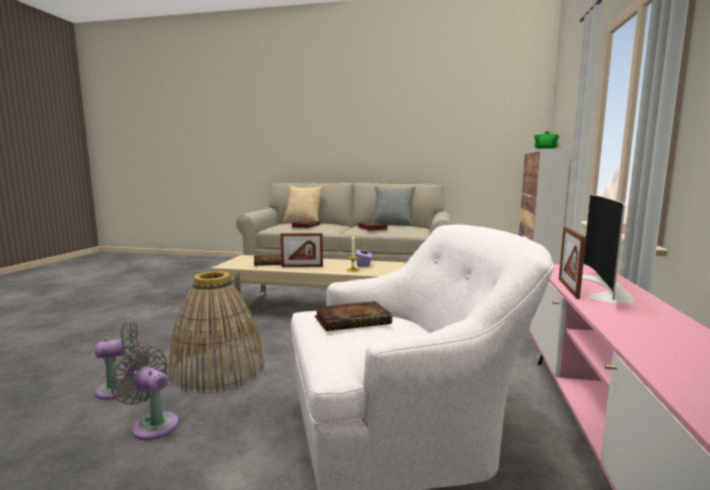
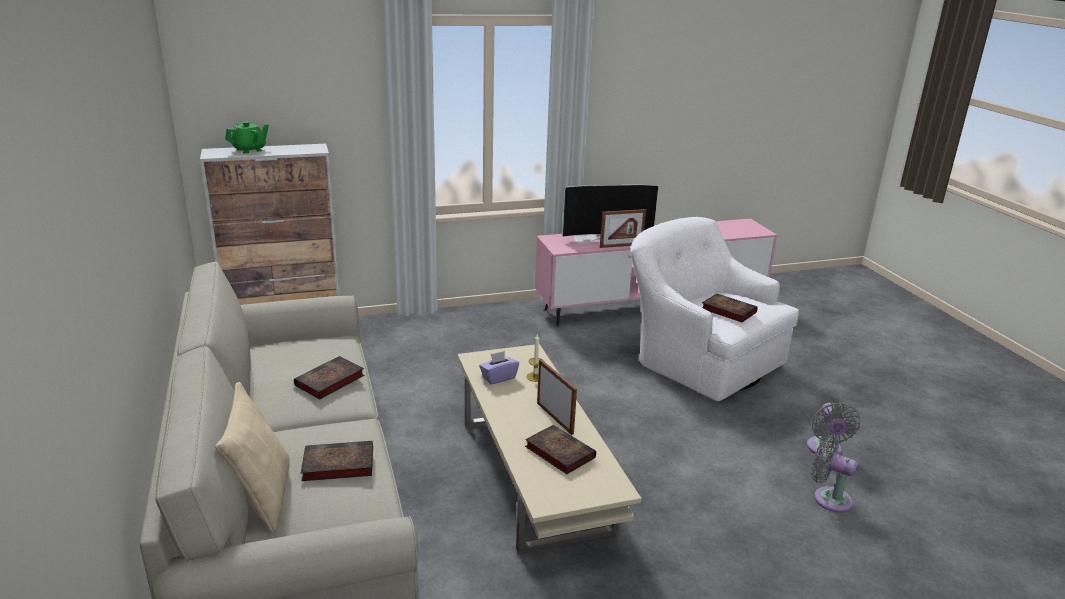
camera: 120 degrees left, 15 degrees up
basket [168,271,265,394] -> none
grey pillow [373,186,415,226] -> none

